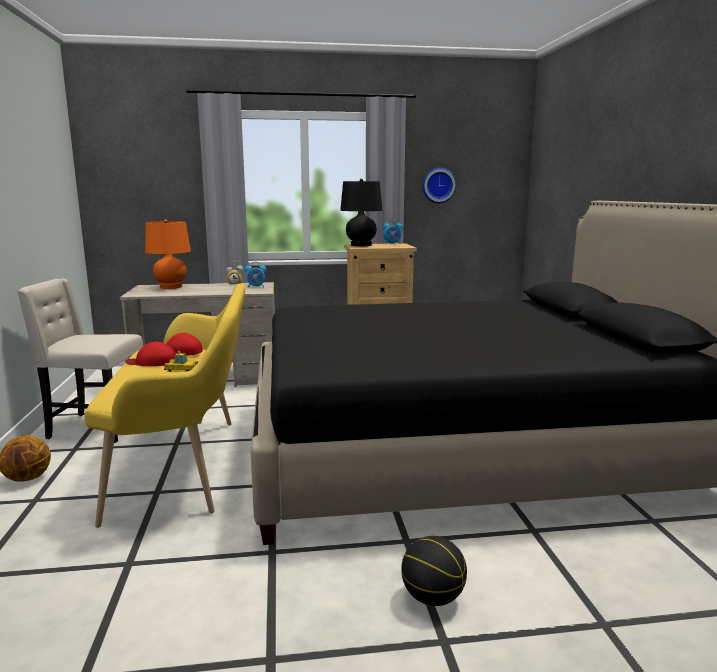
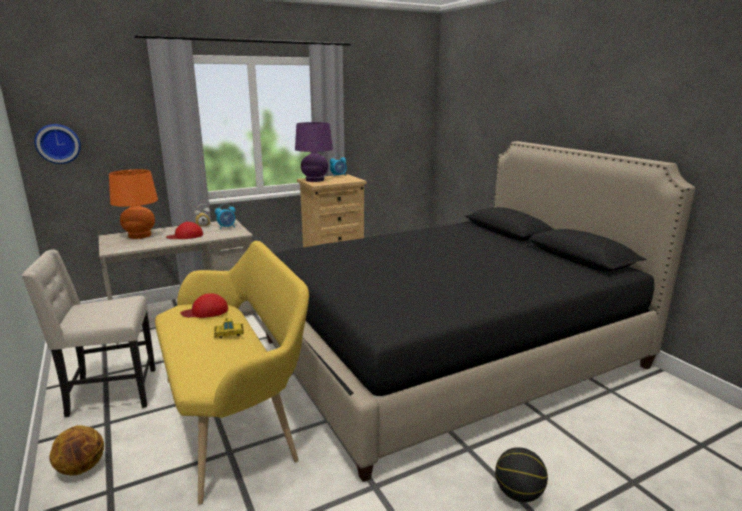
camera: 20 degrees left, 5 degrees up
red cap [125,342,176,366] -> red cap moved to [166,222,203,239]
black table lamp [340,179,382,246] -> purple table lamp [295,121,333,182]
wall clock [422,168,456,203] -> wall clock moved to [34,124,81,164]

